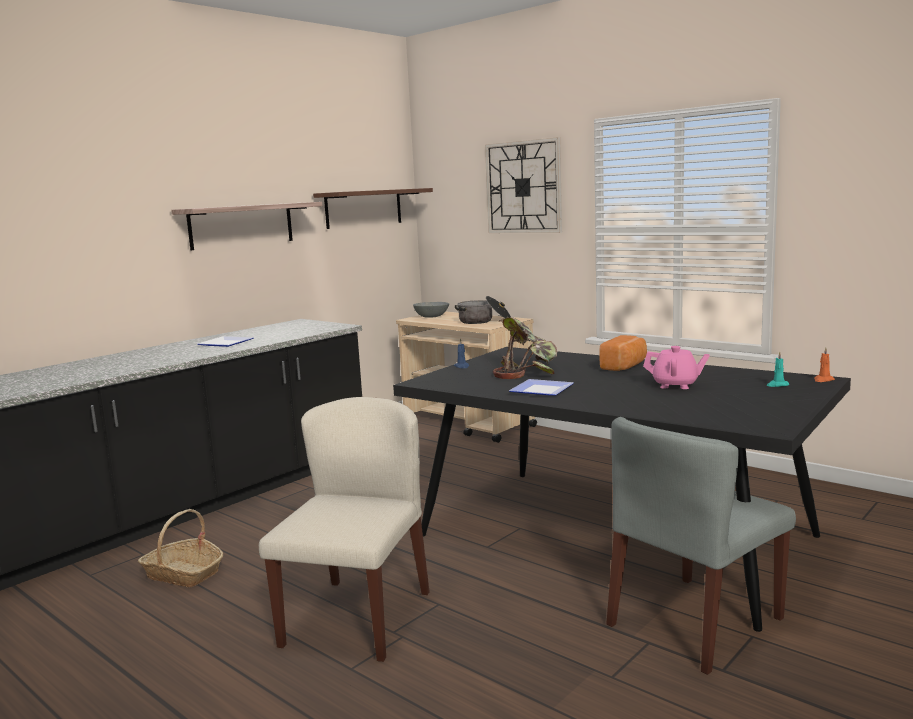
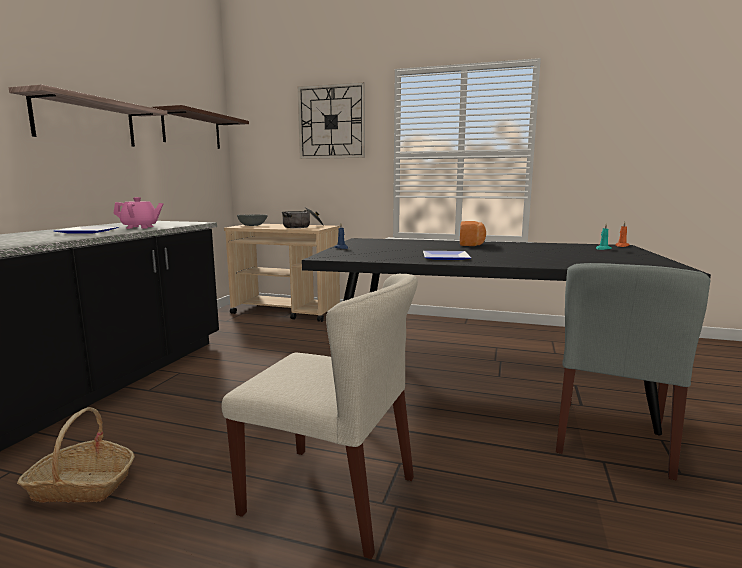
camera: 25 degrees left, 0 degrees up
beige chair [259,397,430,662] -> beige chair turned 120 degrees clockwise [222,274,418,559]
potted plant [493,317,557,379] -> none
pink teapot [643,346,710,389] -> pink teapot moved to [113,197,163,229]

